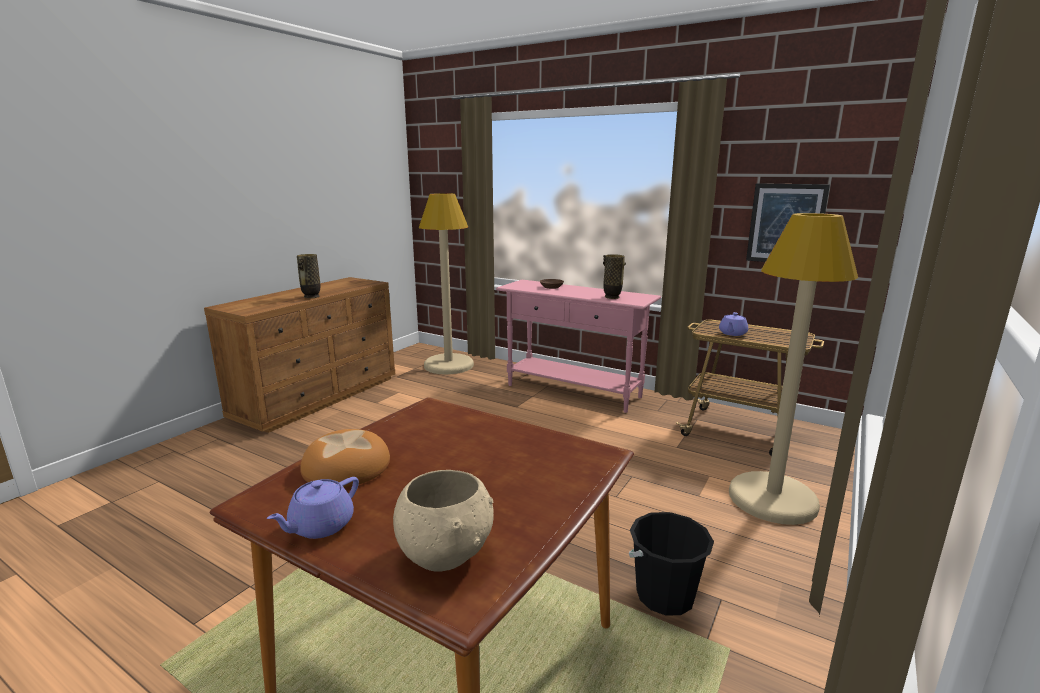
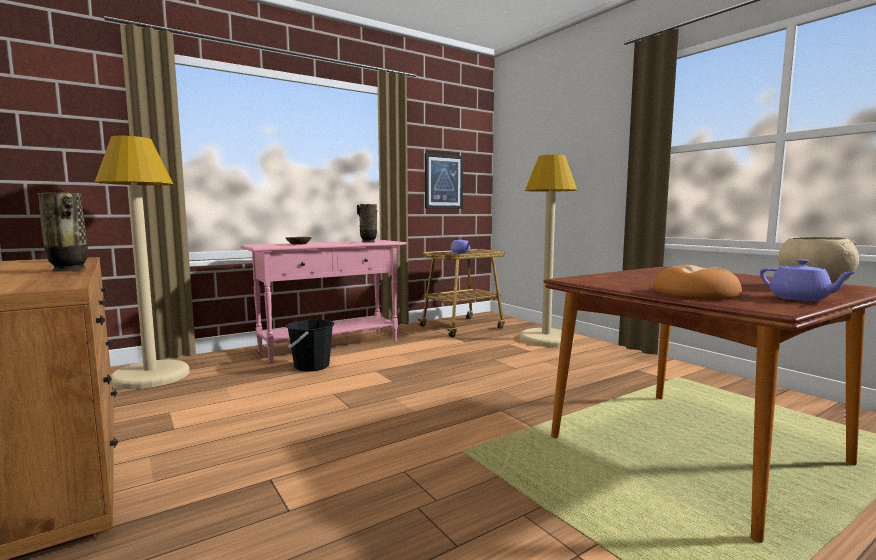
camera: 65 degrees left, 10 degrees down
black bucket [629,512,714,616] -> black bucket moved to [286,319,335,372]

